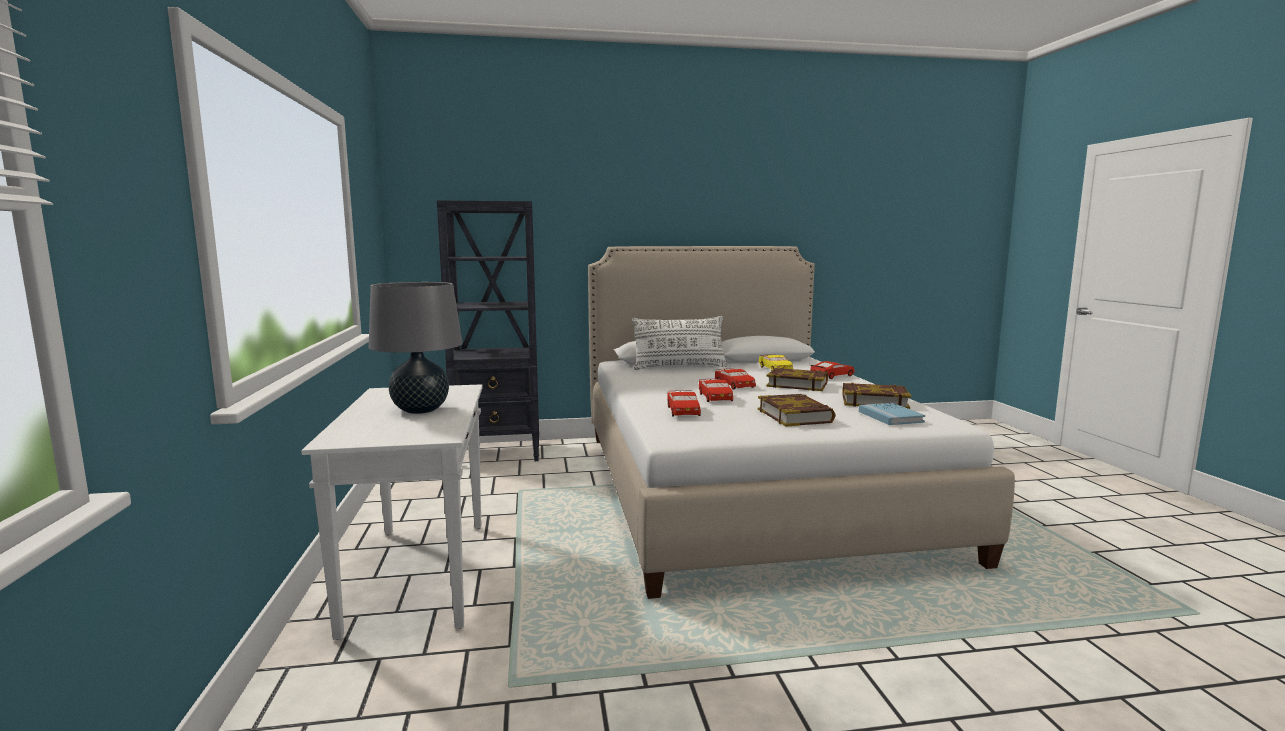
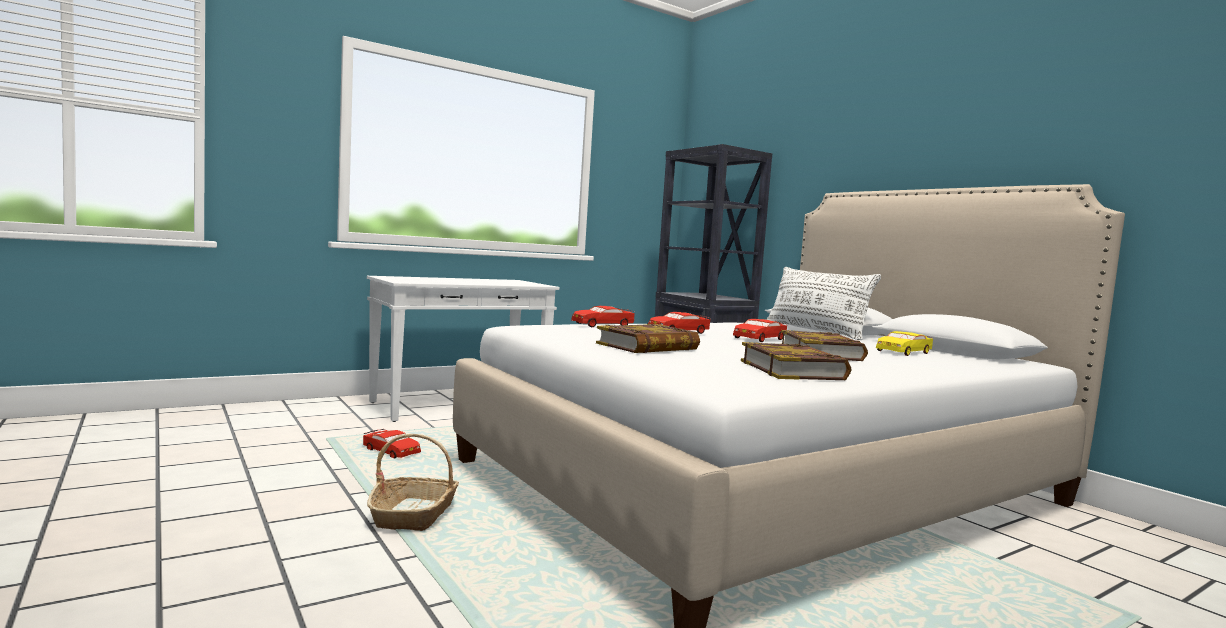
camera: 65 degrees right, 5 degrees down
grey table lamp [369,282,462,414] -> none
red toy car [810,361,855,379] -> red toy car moved to [363,429,421,459]
blue book [859,403,925,425] -> none
none -> basket [367,434,459,531]

